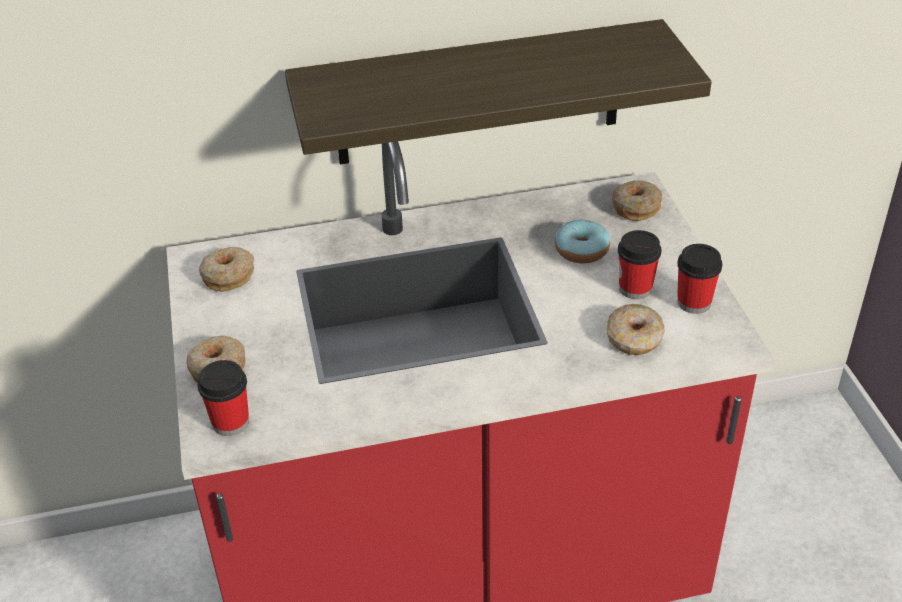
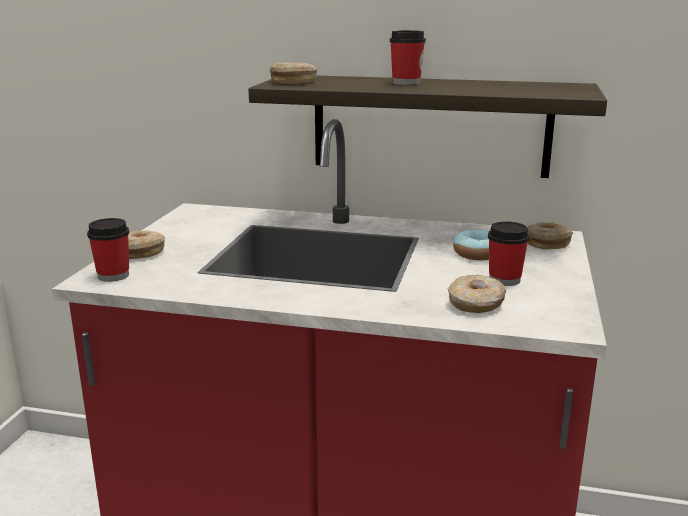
camera: 25 degrees right, 20 degrees down
donut [199,247,255,292] -> donut moved to [270,62,317,84]
cup [677,244,722,314] -> cup moved to [390,30,426,85]

